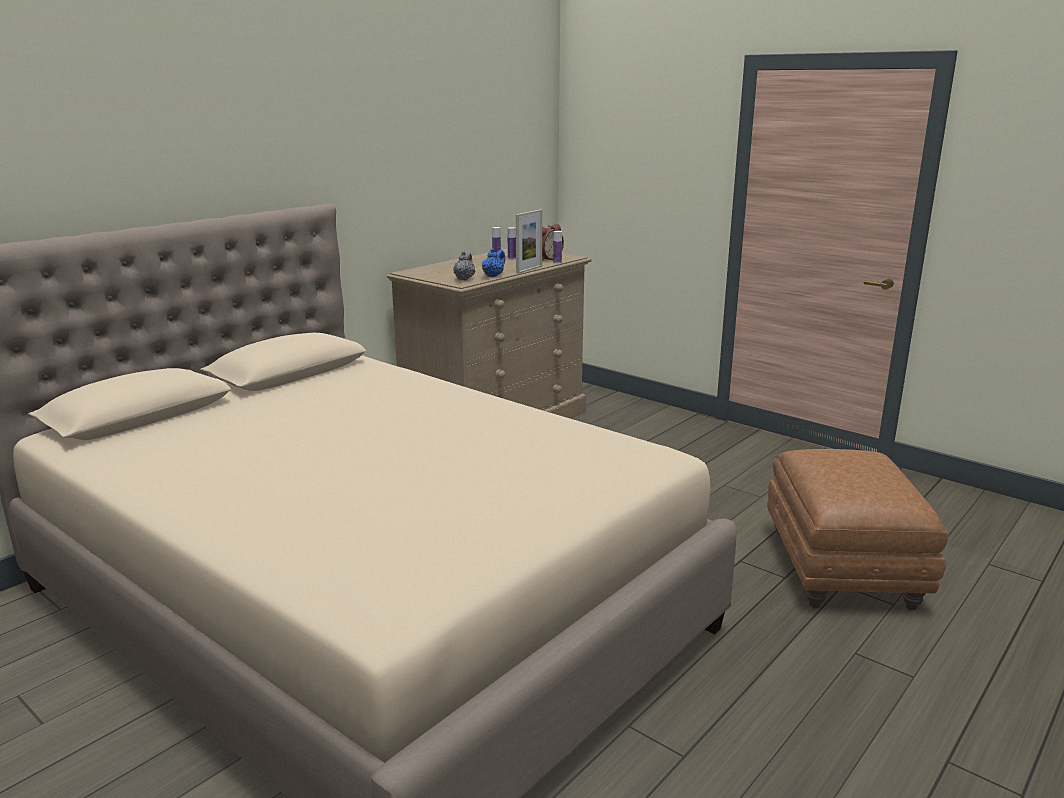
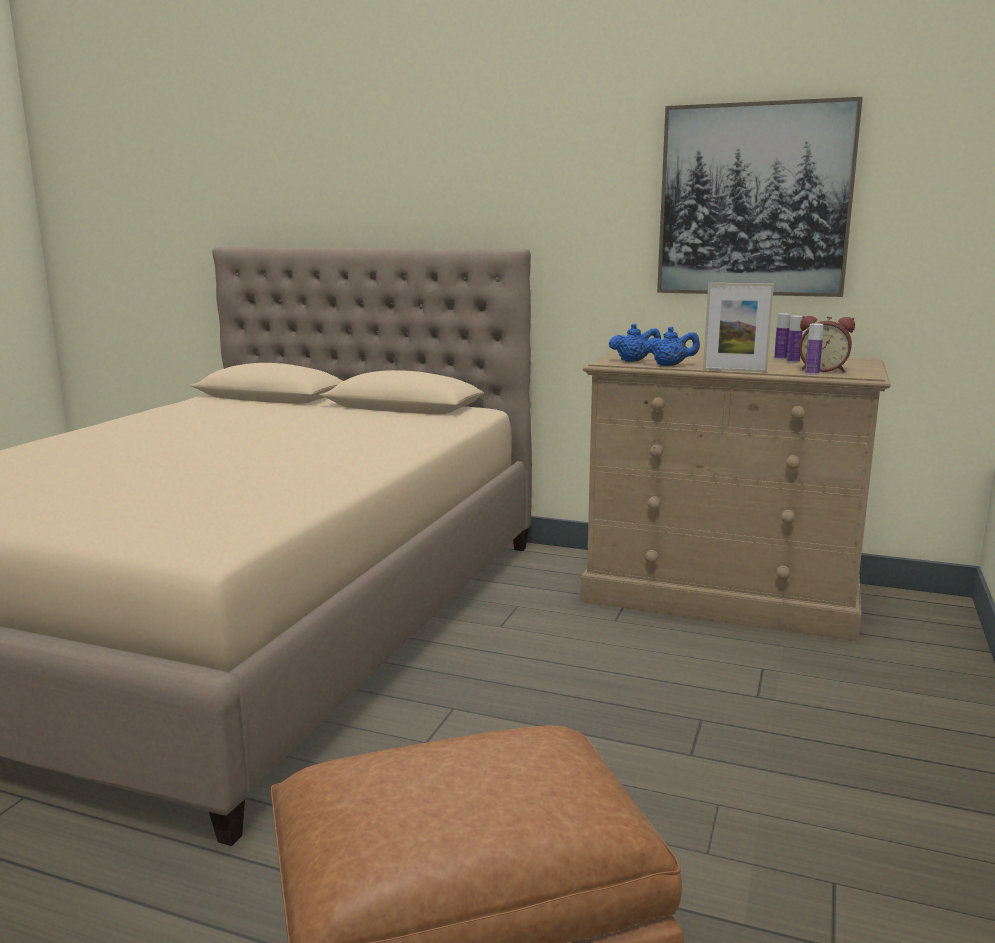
camera: 70 degrees right, 5 degrees down
grey teapot [453,251,475,280] -> blue teapot [609,323,661,362]
none -> picture [657,97,863,297]

